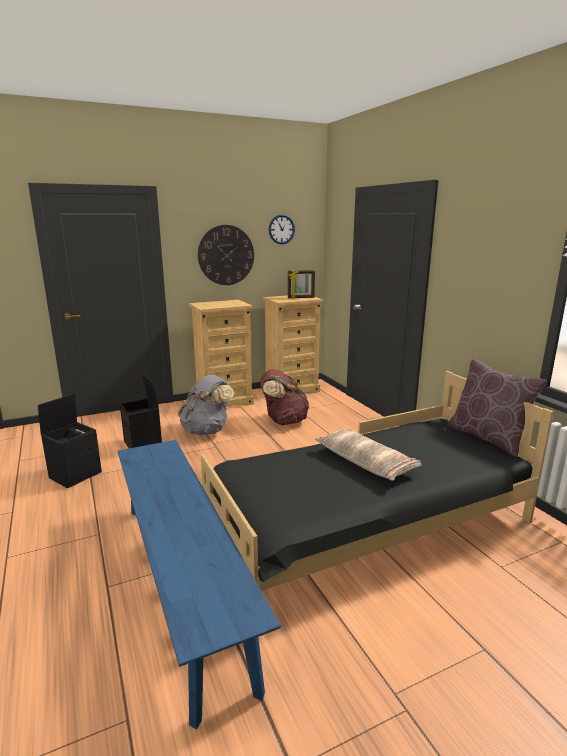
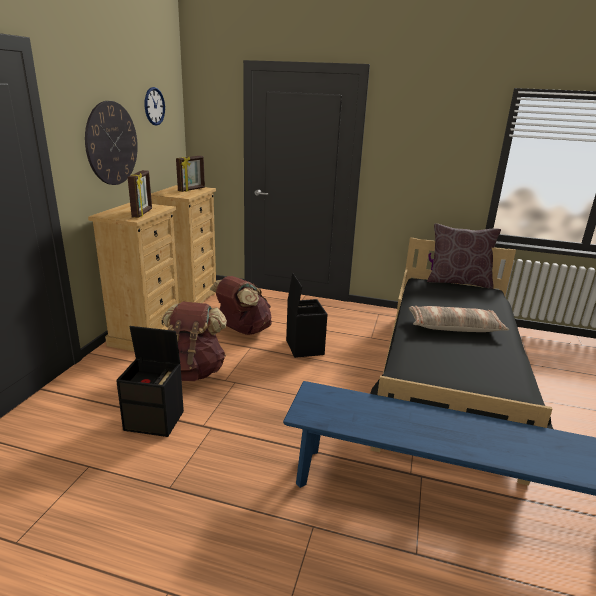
camera: 50 degrees left, 5 degrees up
black storage box [38,393,102,488] -> black storage box moved to [286,273,328,358]
grey backpack [178,374,234,435] -> brown backpack [162,302,227,381]
none -> picture frame [128,170,152,218]

